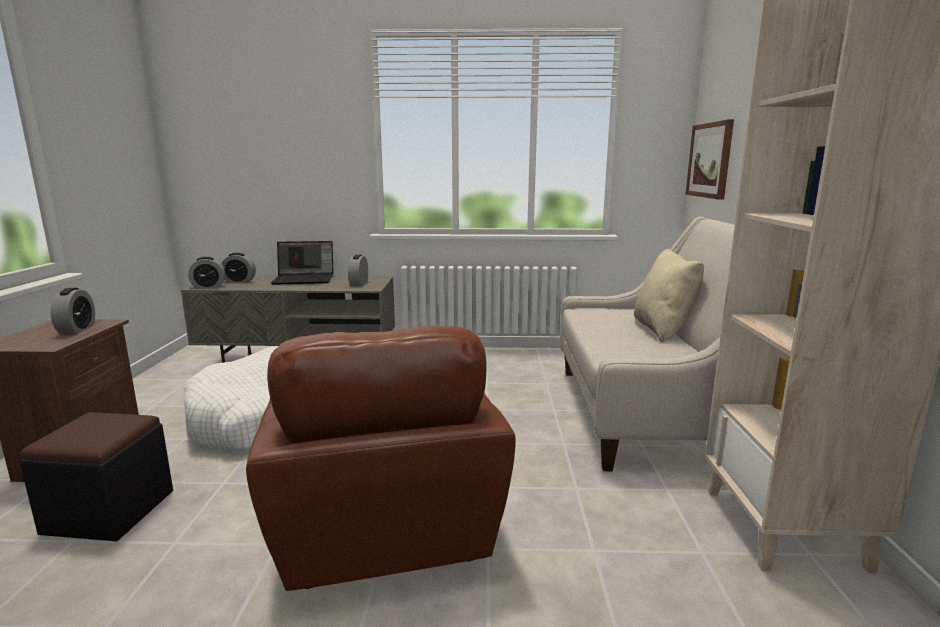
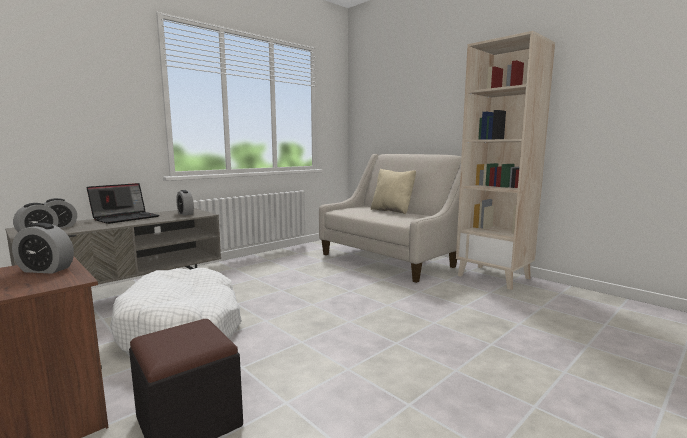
camera: 45 degrees left, 5 degrees down
alarm clock [50,288,95,334] -> alarm clock turned 150 degrees clockwise [12,223,74,274]
brown armchair [246,326,516,591] -> none
picture [686,119,734,200] -> none

